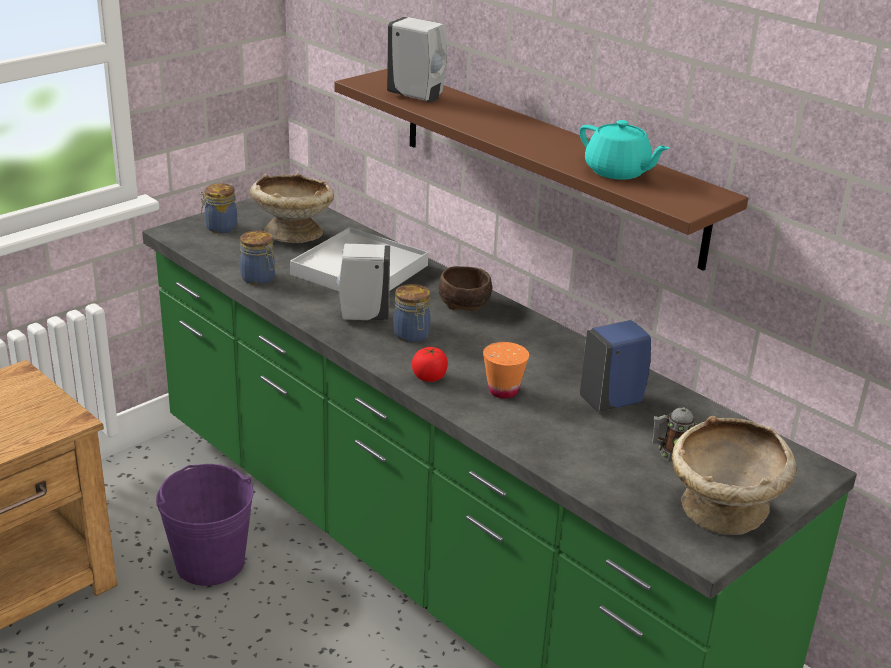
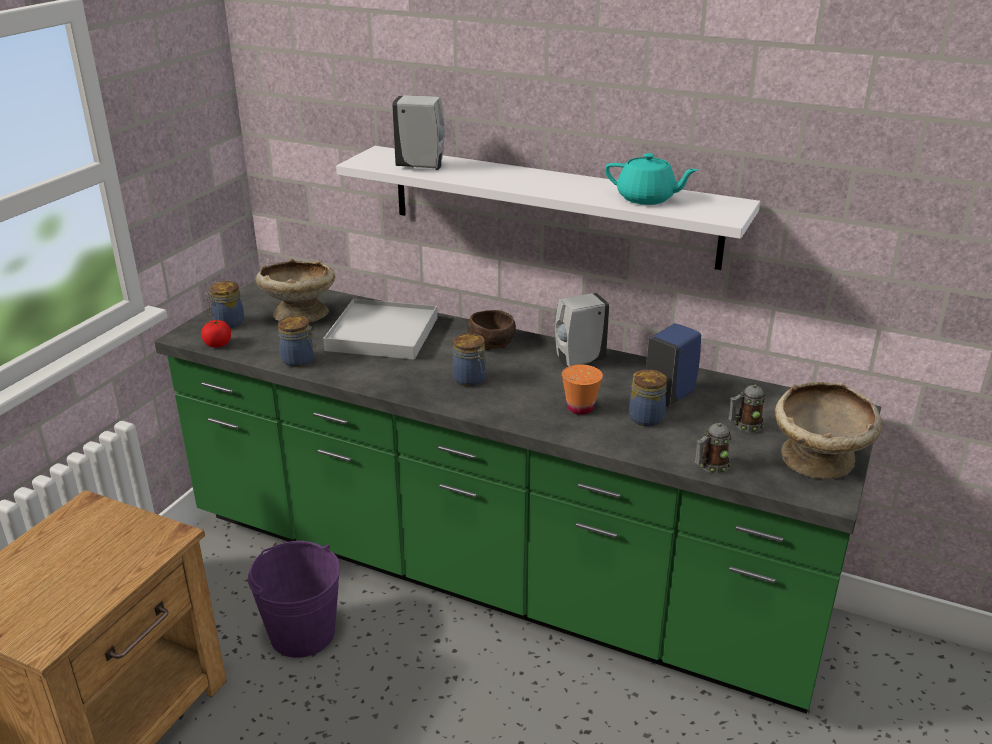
camera: 20 degrees left, 0 degrees up
brown shelf [334,69,748,271] -> white shelf [336,146,760,270]
white soap dispenser [337,244,390,320] -> white soap dispenser moved to [555,293,609,367]
tomato [412,347,448,382] -> tomato moved to [201,320,231,348]
none -> jar [629,369,667,427]
none -> mug [695,423,732,473]

